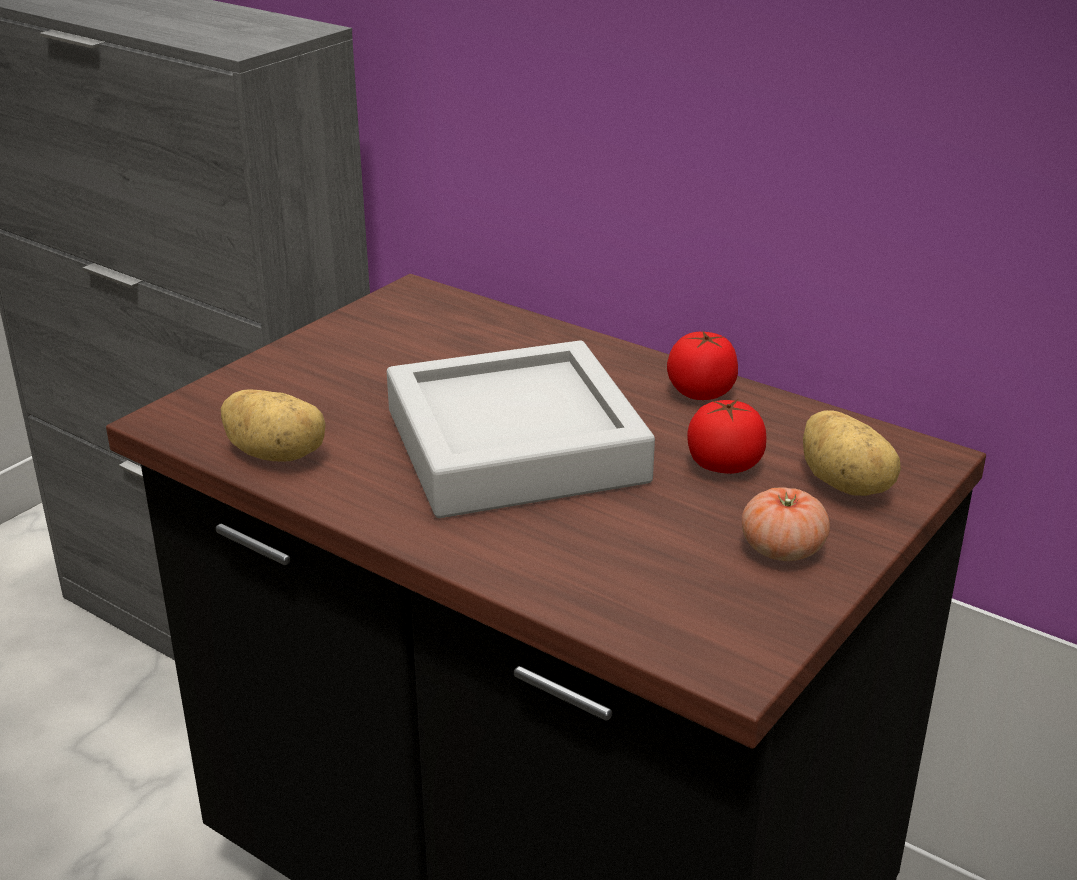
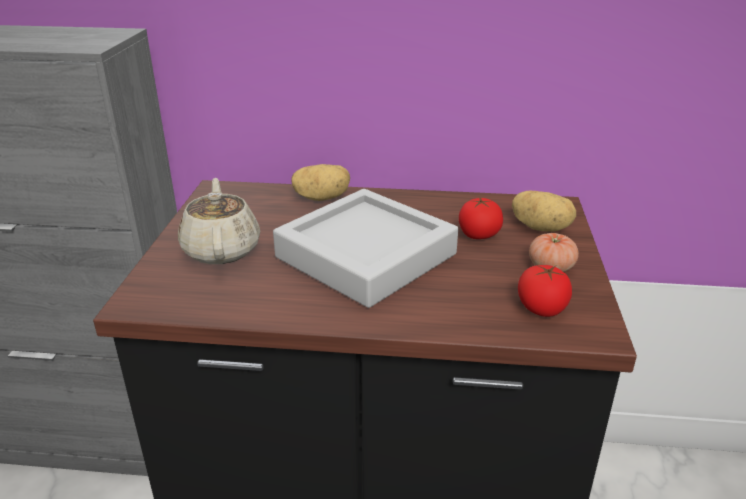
camera: 30 degrees left, 0 degrees up
potato [221,389,326,461] -> potato moved to [291,164,350,201]
tomato [667,332,738,400] -> tomato moved to [518,265,572,317]
none -> beige teapot [178,178,260,264]

